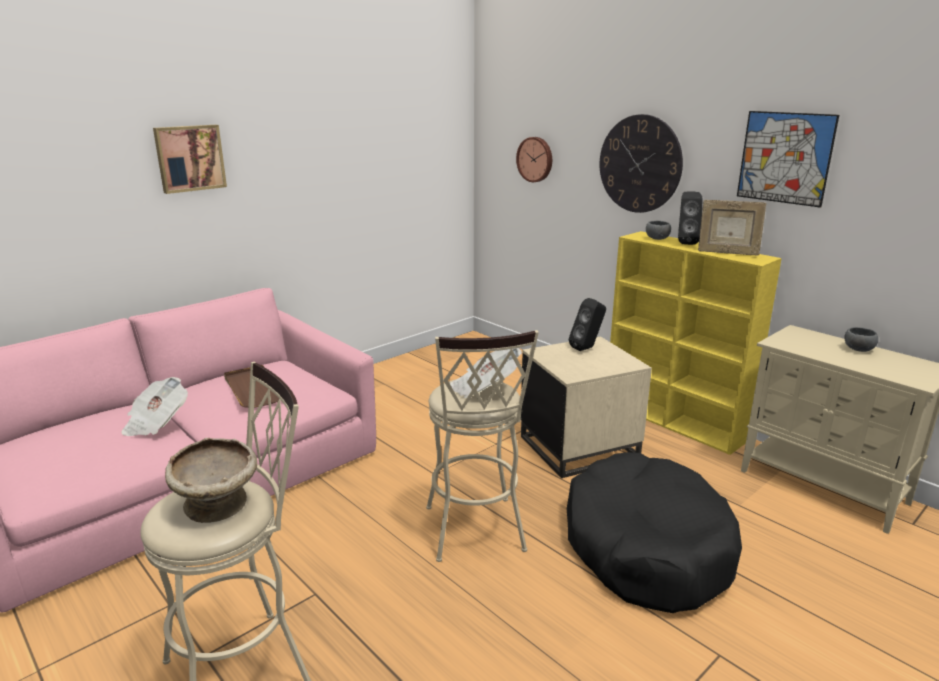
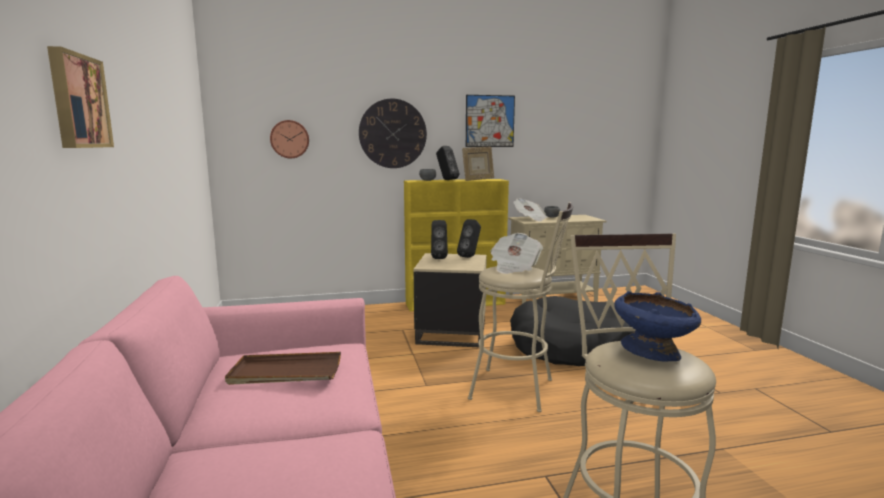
camera: 60 degrees left, 10 degrees down
newspaper [121,377,188,436] -> newspaper moved to [513,198,548,222]
beige bowl [165,438,257,523] -> blue bowl [614,291,701,362]
none -> black speaker [457,219,481,258]

